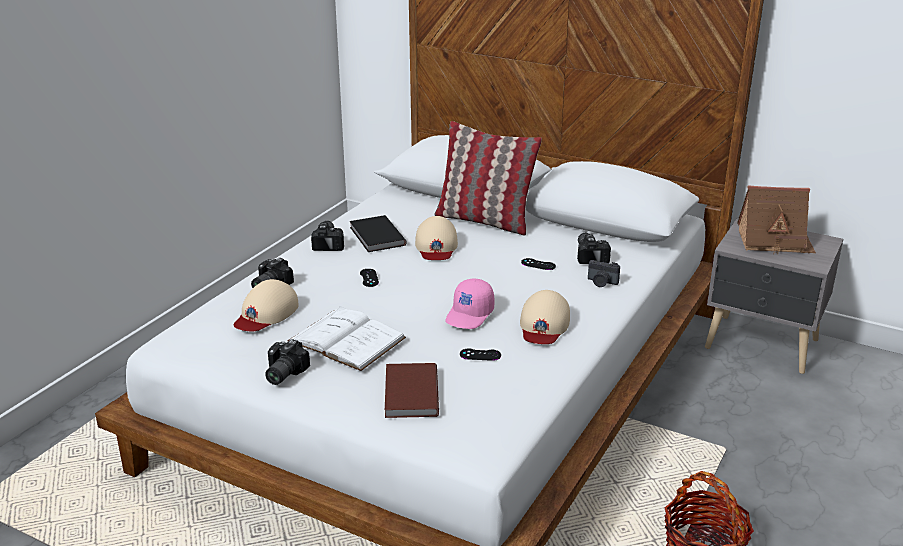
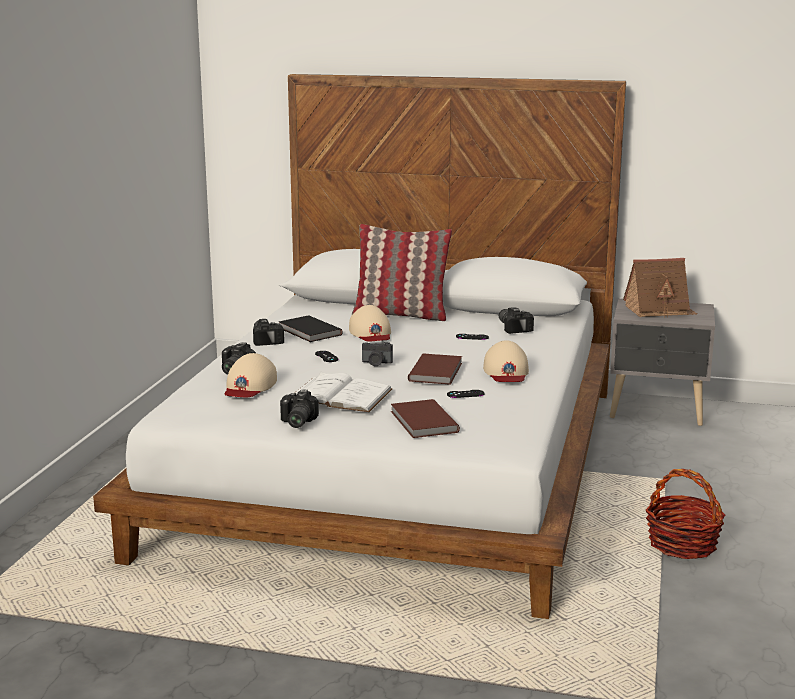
camera: 15 degrees left, 10 degrees down
pink cap [445,279,494,329] -> brown book [408,353,462,385]
camera [588,260,620,287] -> camera moved to [362,342,393,366]

